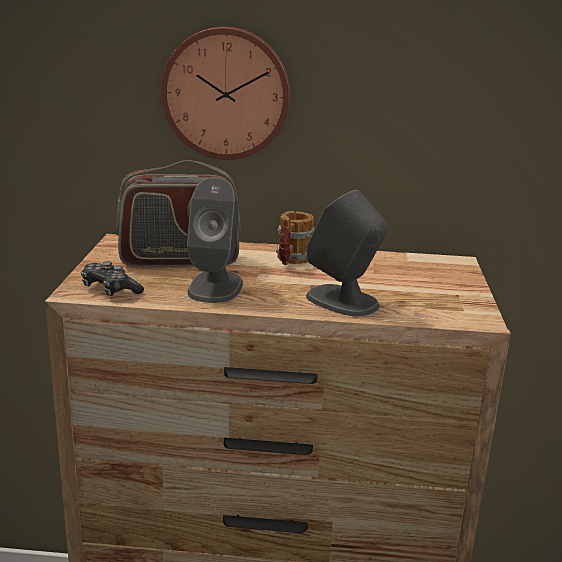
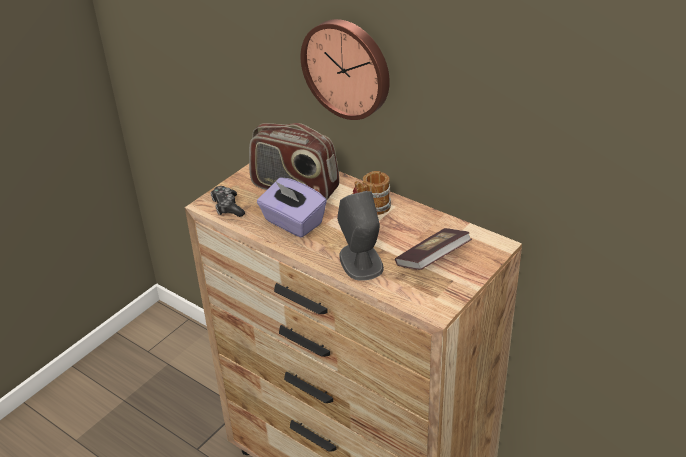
camera: 35 degrees right, 15 degrees up
grey speaker [187,177,243,303] -> purple tissue box [257,178,327,238]
none -> book [395,228,472,270]

